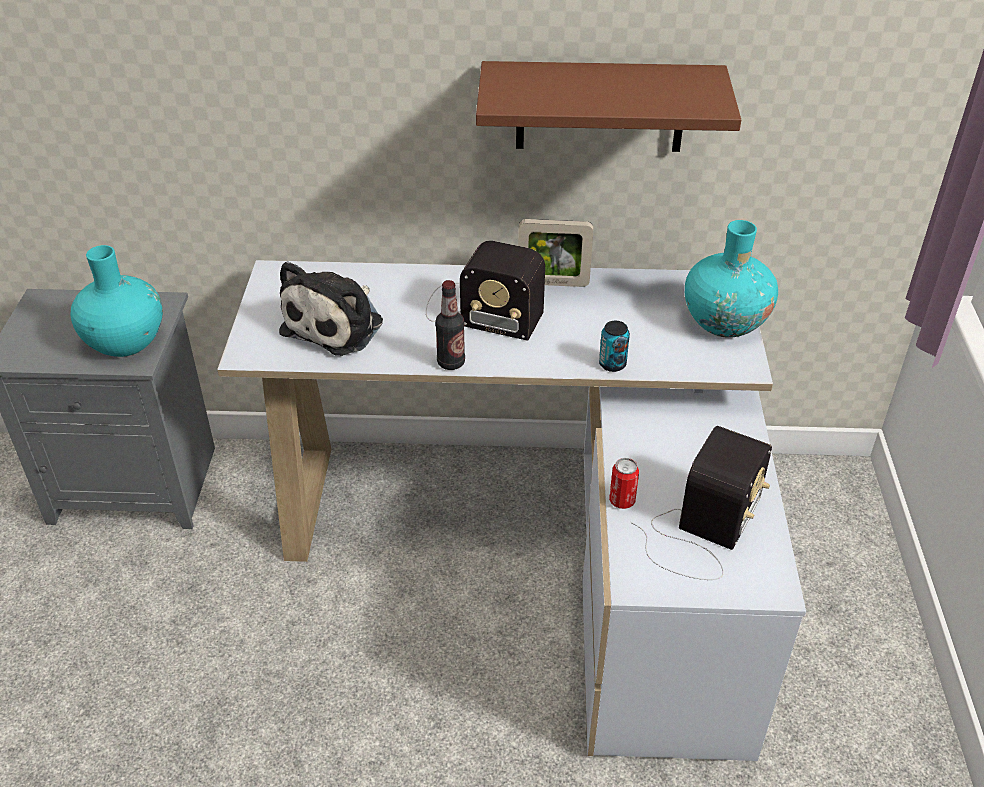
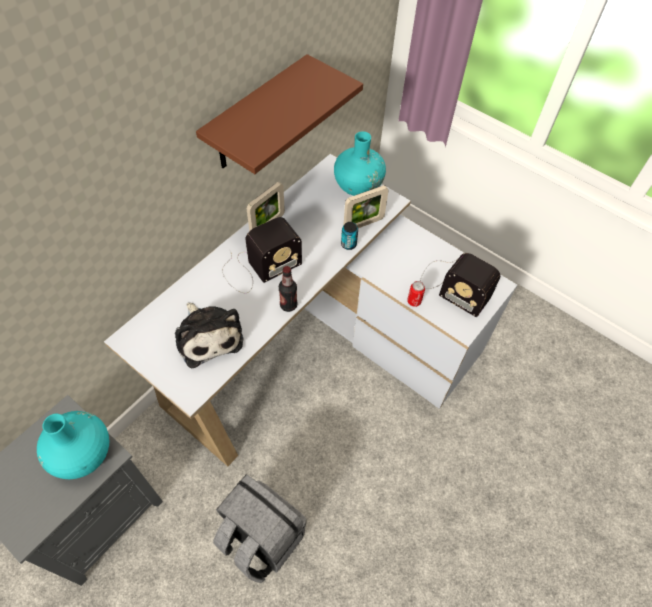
camera: 55 degrees left, 15 degrees up
radio [630,426,772,580] -> radio turned 150 degrees clockwise [420,253,500,317]
none -> grey backpack [213,475,306,583]
none -> picture frame [343,185,389,228]

